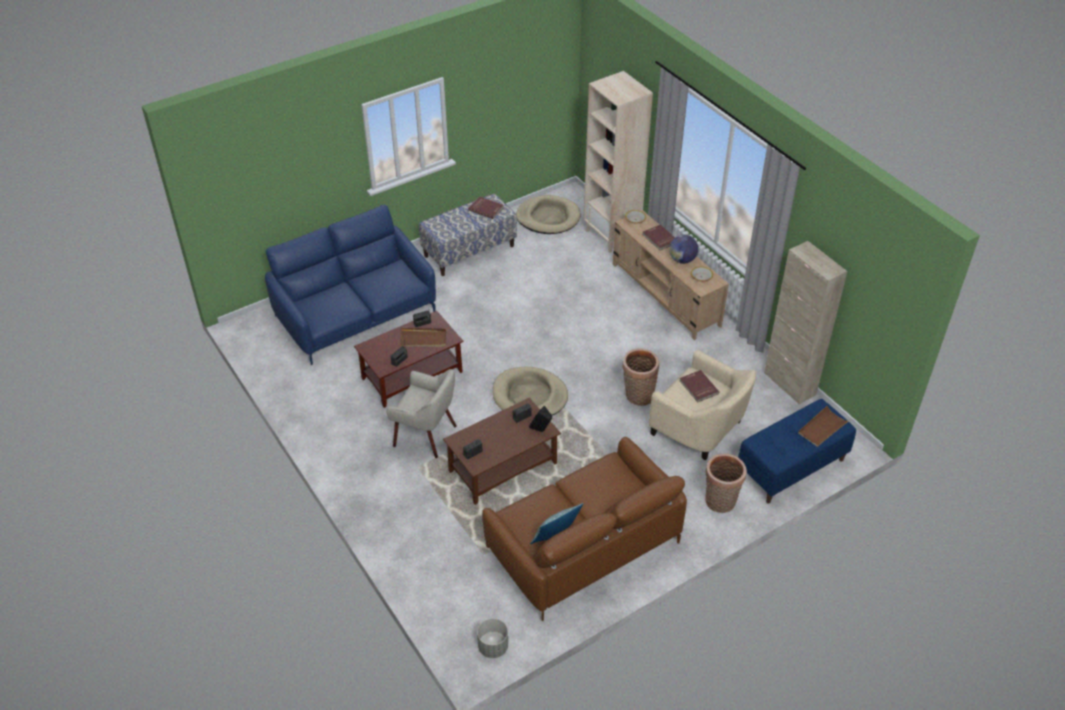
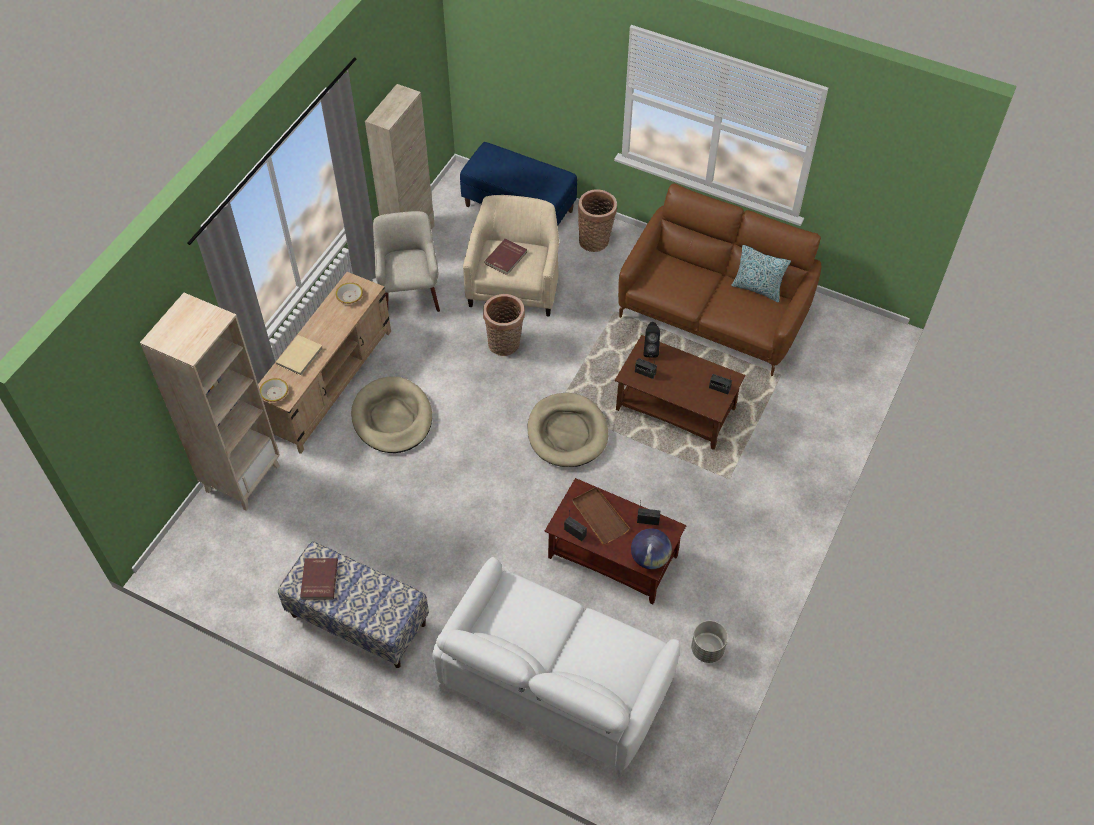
camera: 120 degrees left, 10 degrees up
blue sofa [265,205,436,365] -> white sofa [432,557,680,778]
beige armchair [386,369,457,458] -> beige armchair moved to [373,211,440,312]
grey planter [477,618,508,658] -> grey planter moved to [691,621,728,663]
beige dog bed [516,195,581,234] -> beige dog bed moved to [351,376,432,453]
red book [642,225,675,251] -> beige book [276,335,323,376]
globe [669,235,698,264] -> globe moved to [631,528,672,569]
brown tray [798,405,850,447] -> none

